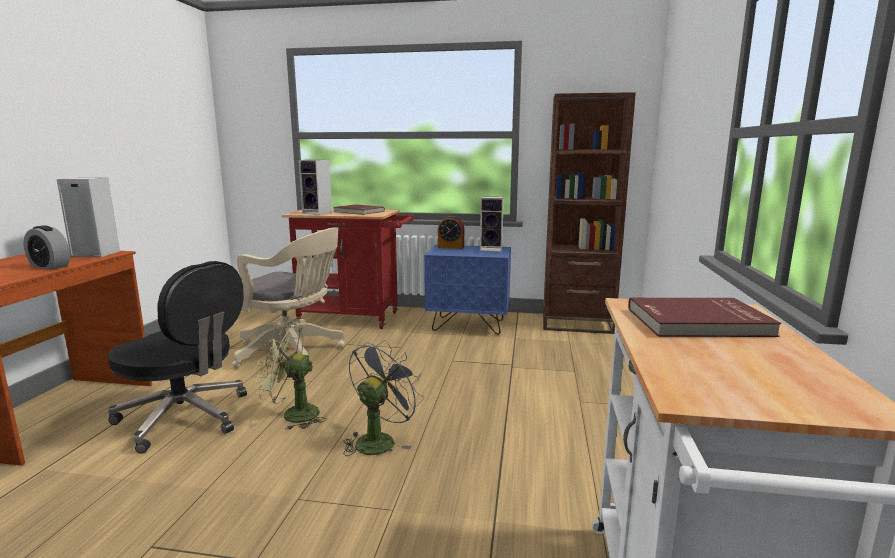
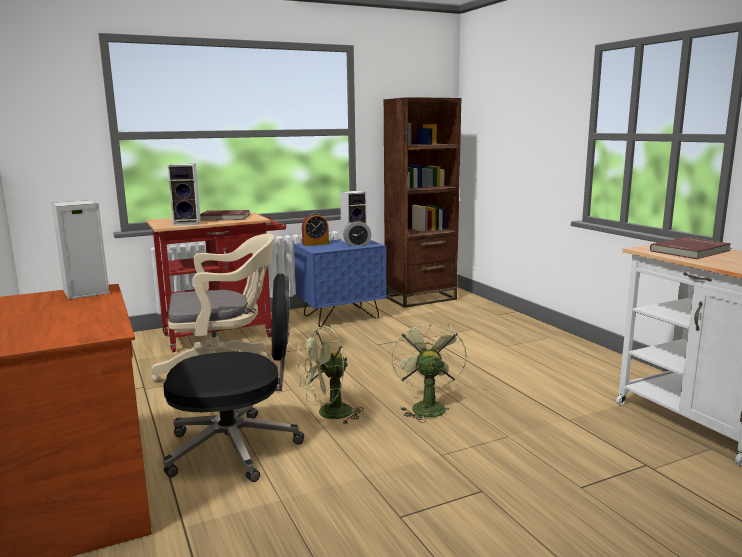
camera: 35 degrees left, 0 degrees up
alarm clock [23,225,70,270] -> alarm clock moved to [343,220,371,246]
grey fan [343,340,424,456] -> green fan [391,319,467,423]

